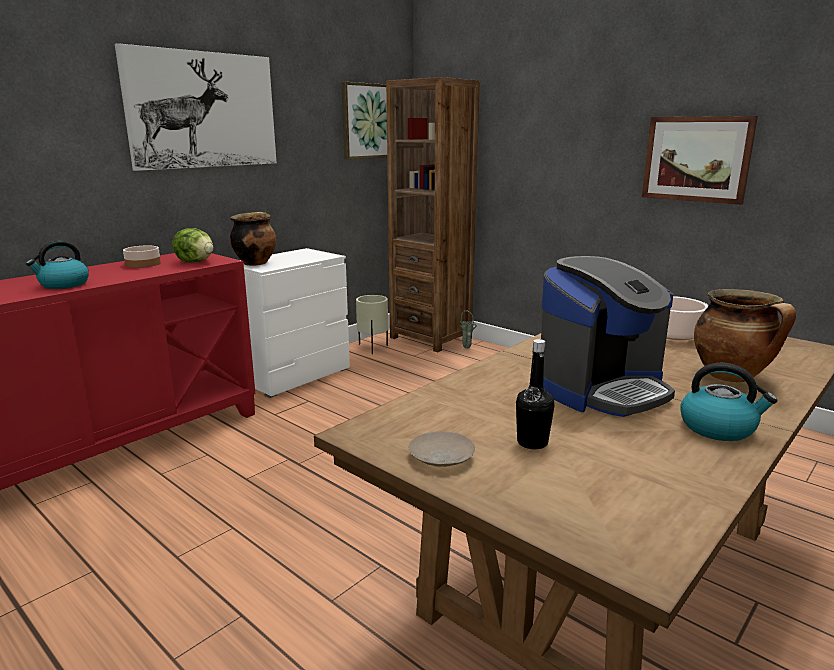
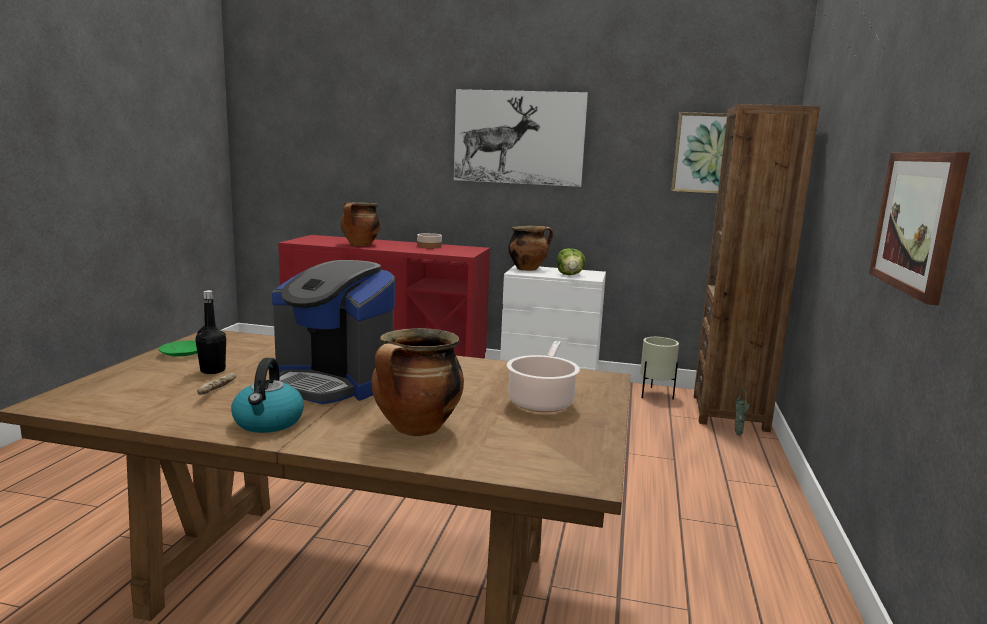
camera: 60 degrees right, 5 degrees down
kettle [26,241,89,289] -> cooking pot [340,202,381,246]
lettuce [172,228,213,263] -> lettuce moved to [557,248,586,275]
beige plate [408,431,475,467] -> green plate [158,340,197,357]
none -> bread [197,373,236,395]

